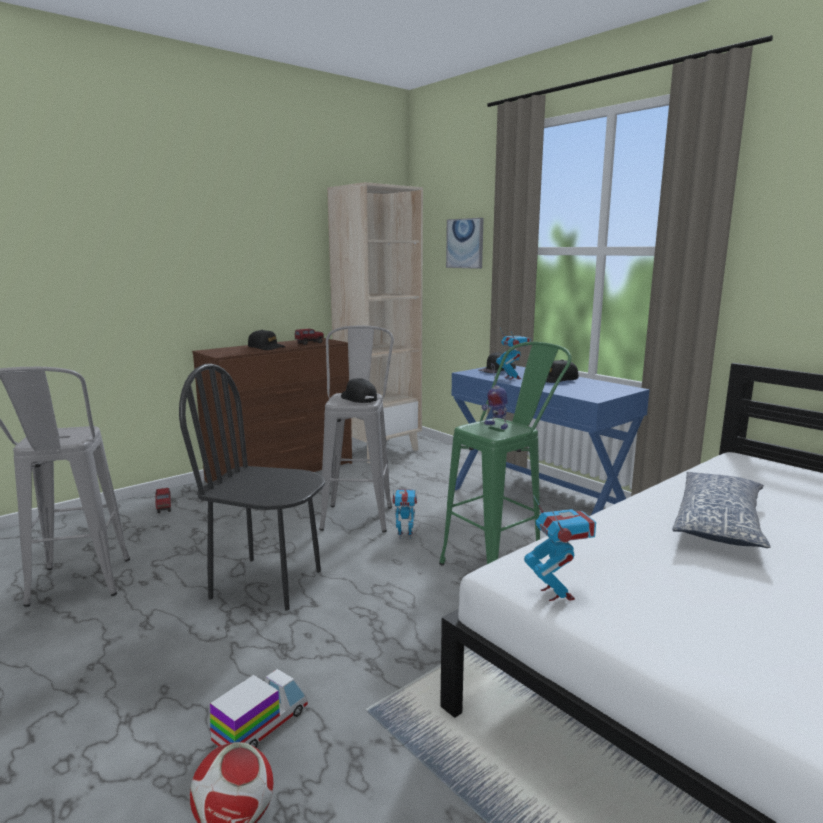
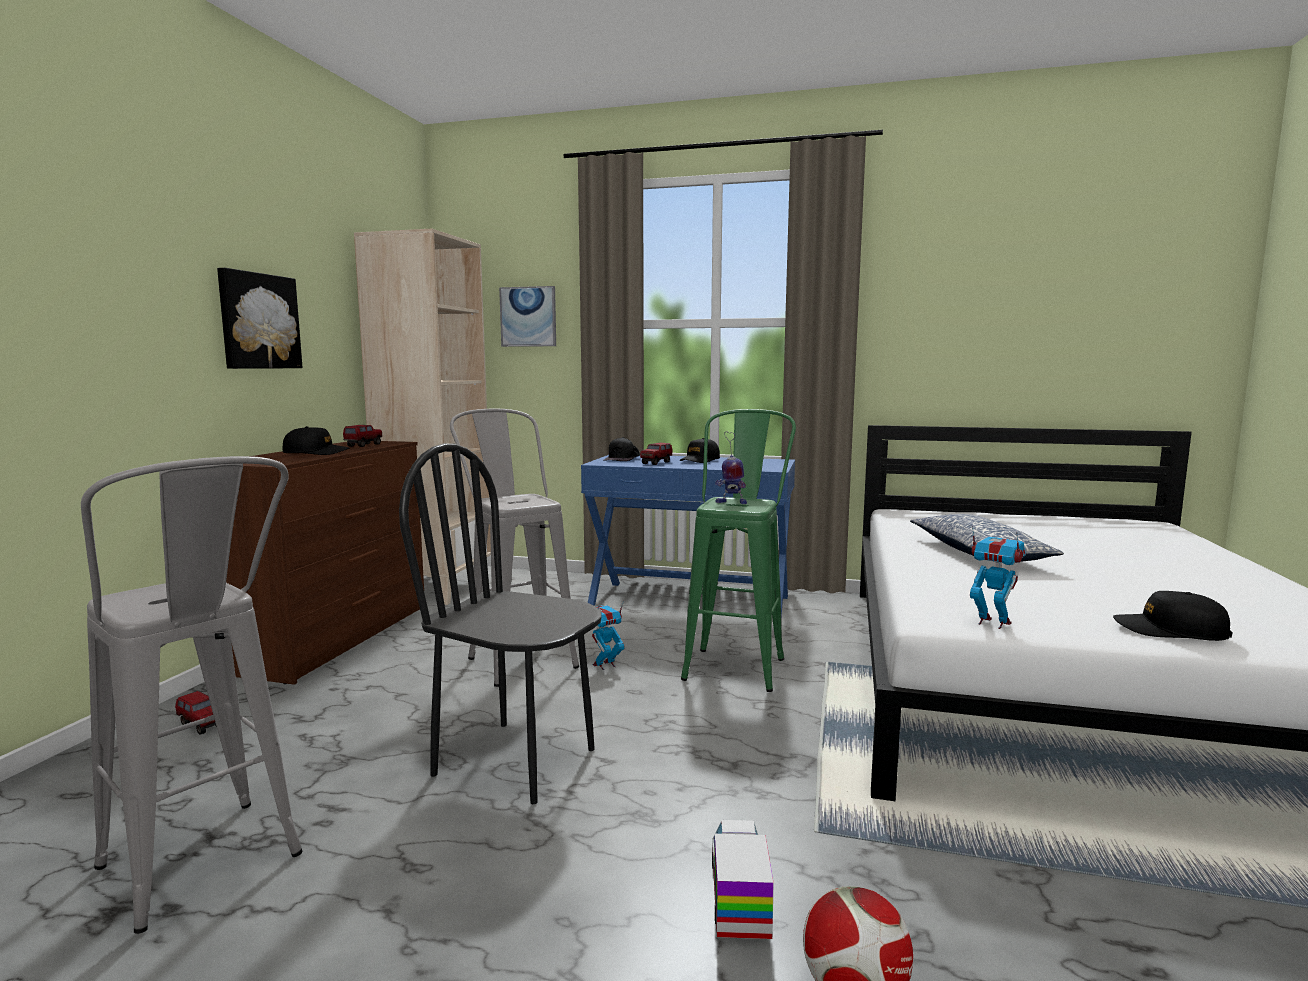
camera: 35 degrees left, 5 degrees down
black chair [179,363,325,610] -> black chair turned 45 degrees clockwise [399,443,602,804]
black cap [341,378,377,403] -> black cap moved to [1113,591,1233,641]
toy robot [496,328,530,380] -> toy truck [640,443,673,465]
none -> picture [217,268,303,369]

